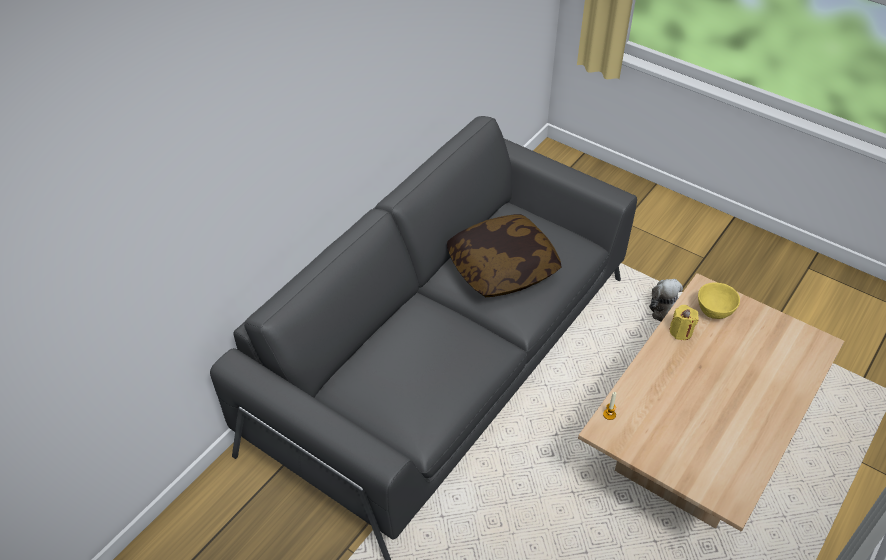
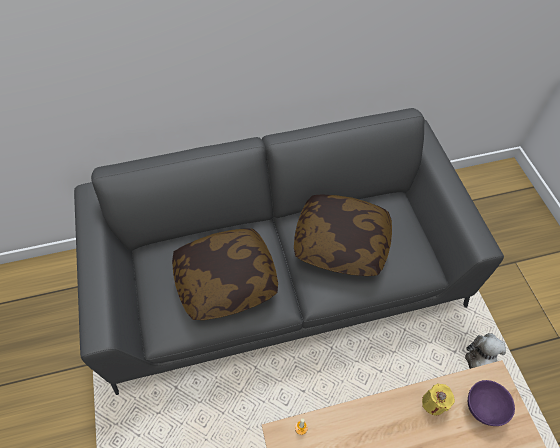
camera: 40 degrees right, 10 degrees up
yellow bowl [698,282,740,319] -> purple bowl [468,380,515,426]
none -> pillow [172,228,278,320]

